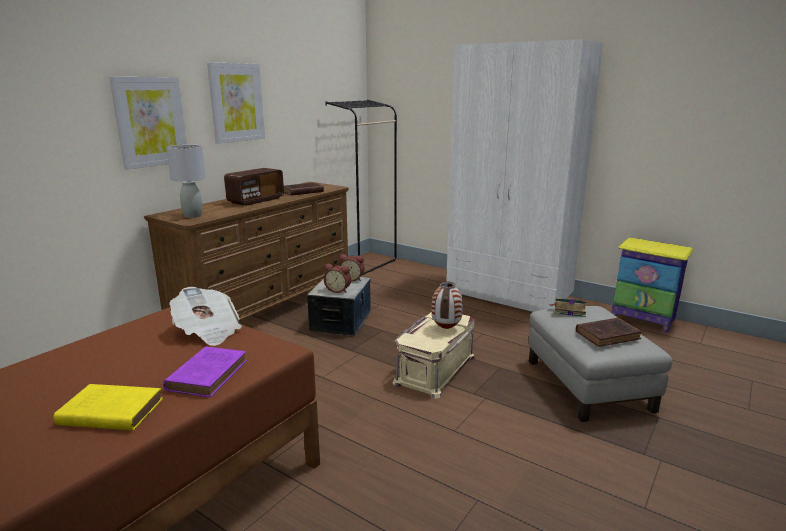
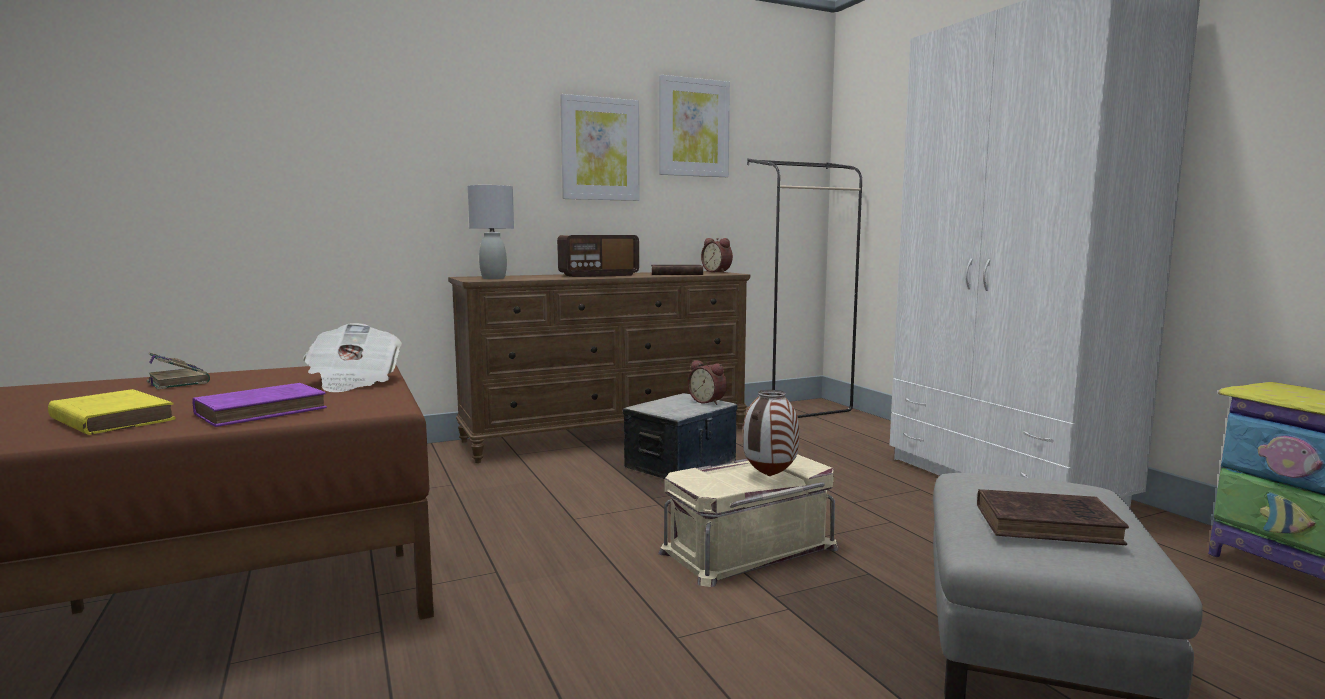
camera: 30 degrees right, 10 degrees down
picture [109,77,187,170] -> picture moved to [659,75,730,177]
alarm clock [324,264,351,293] -> alarm clock moved to [701,238,733,273]
book [549,298,588,317] -> book moved to [147,352,210,390]

